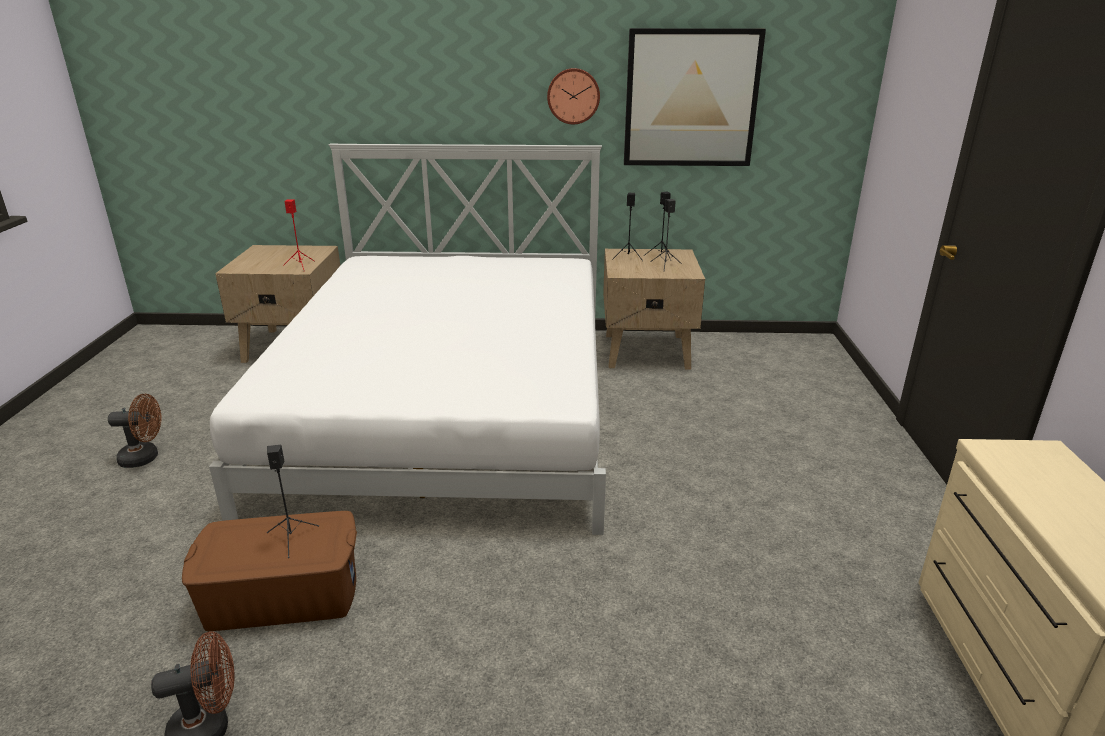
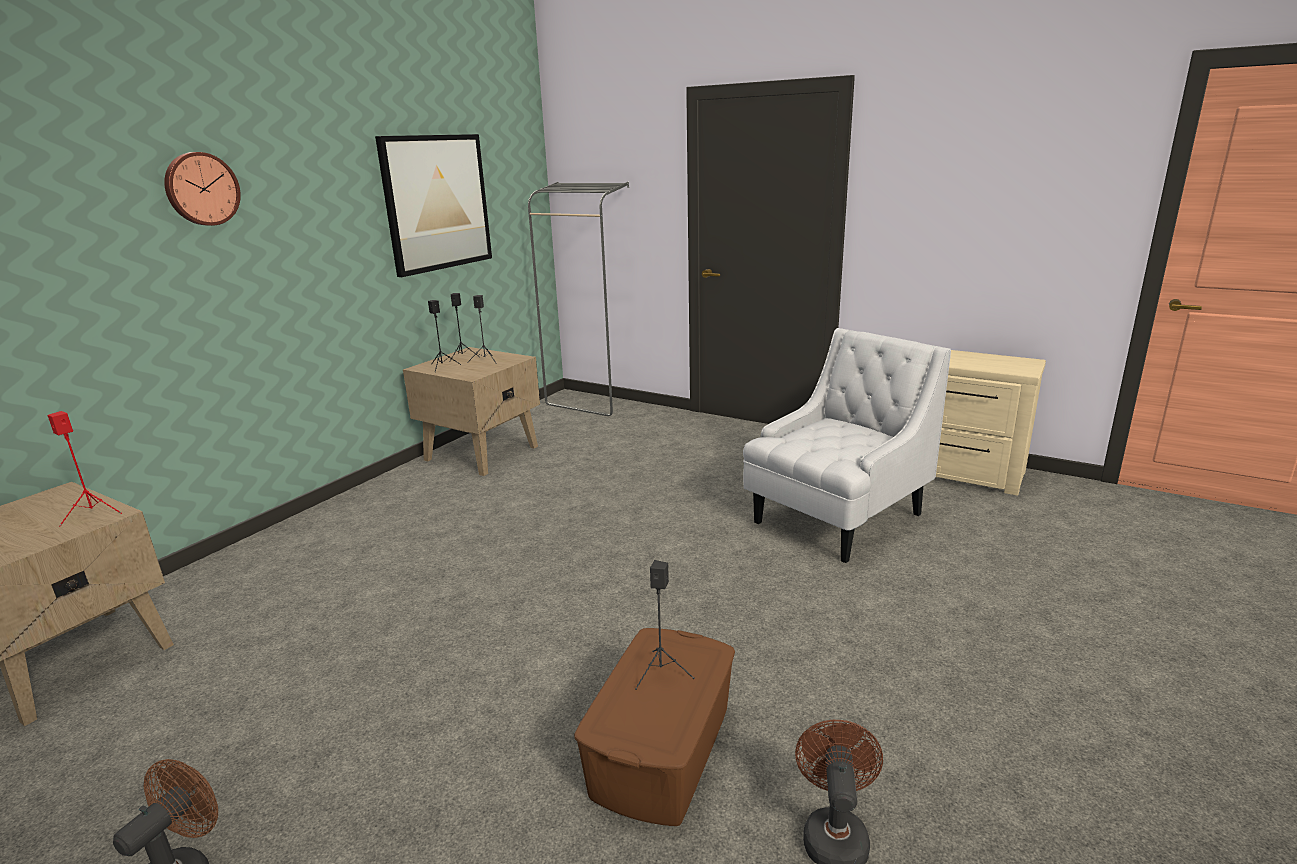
camera: 60 degrees left, 5 degrees down
white bed [209,143,606,535] -> none
wall clock [547,68,600,124] -> wall clock moved to [164,152,241,226]
none -> grey clothes rack [528,182,629,416]
none -> white armchair [743,328,951,563]

